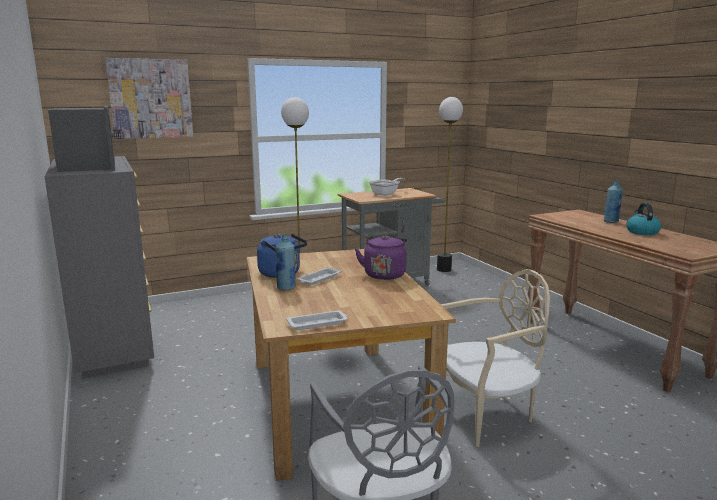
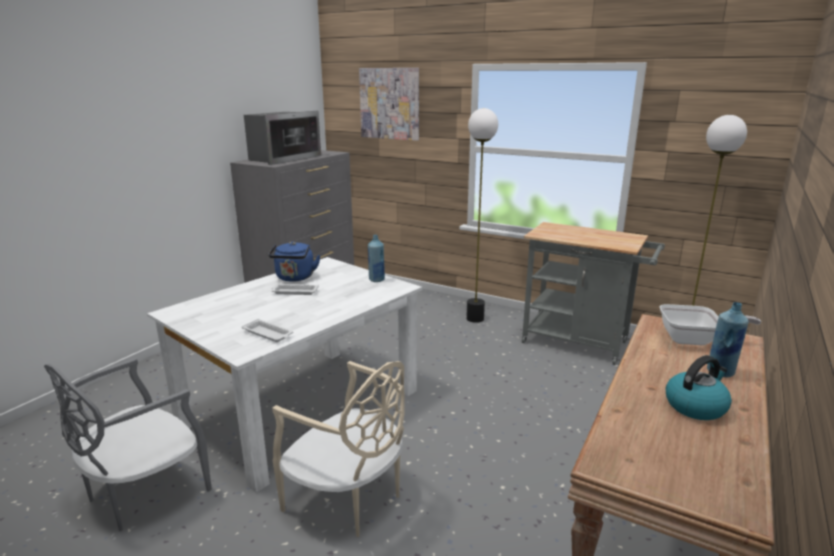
camera: 55 degrees right, 5 degrees up
brown dining table [246,249,456,481] -> white dining table [147,257,423,493]
blue bottle [275,234,295,291] -> blue bottle moved to [368,235,385,282]
white tray [286,310,348,330] -> white tray moved to [242,319,293,342]
purple kettle [355,235,407,280] -> none
frying pan [369,178,405,196] -> frying pan moved to [660,304,761,345]

